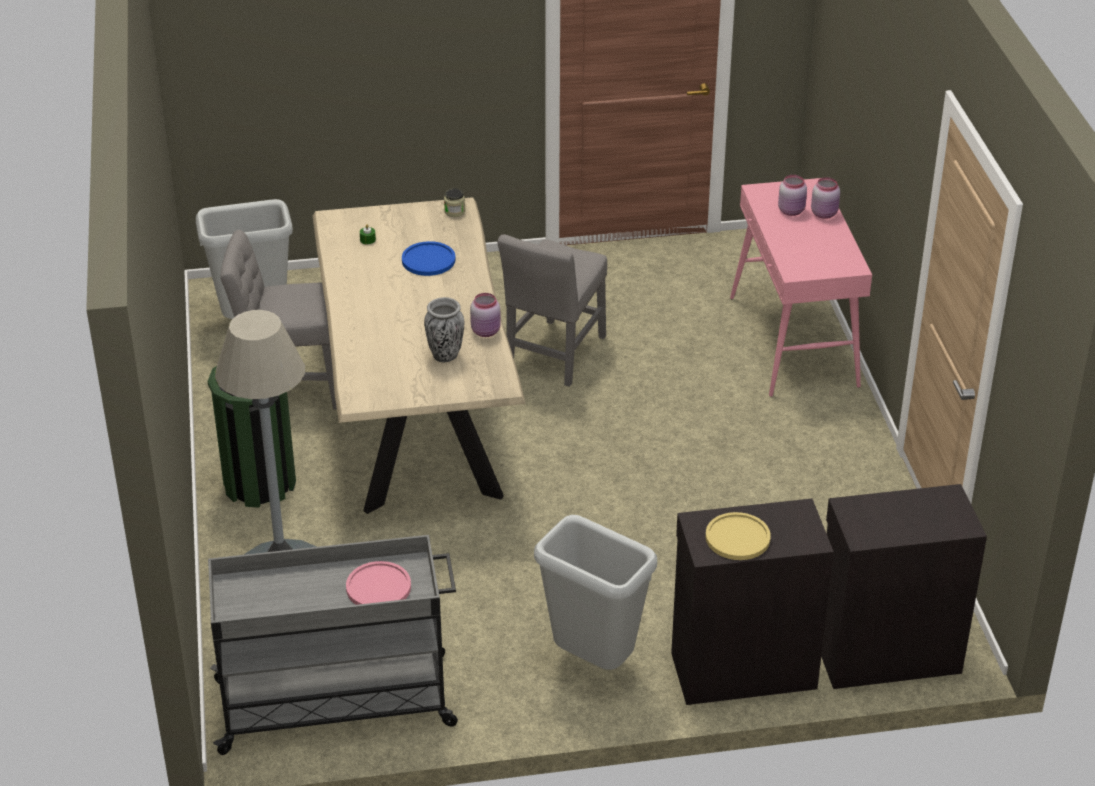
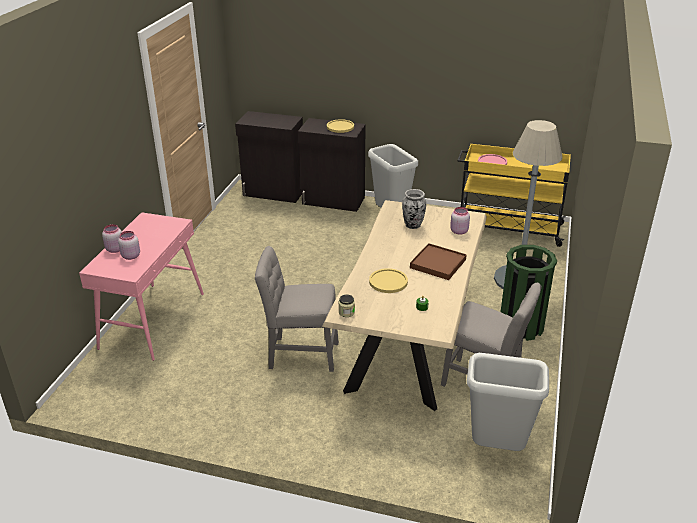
camera: 155 degrees left, 5 degrees down
grey cart [208,535,458,755] -> yellow cart [457,144,571,247]
blue plate [402,241,456,276] -> yellow plate [369,268,408,293]
pink jar [470,293,501,337] -> pink jar moved to [450,207,470,235]
grey chair [498,234,607,387] -> grey chair turned 135 degrees counterclockwise [255,246,339,372]
none -> brown tray [410,243,467,280]

